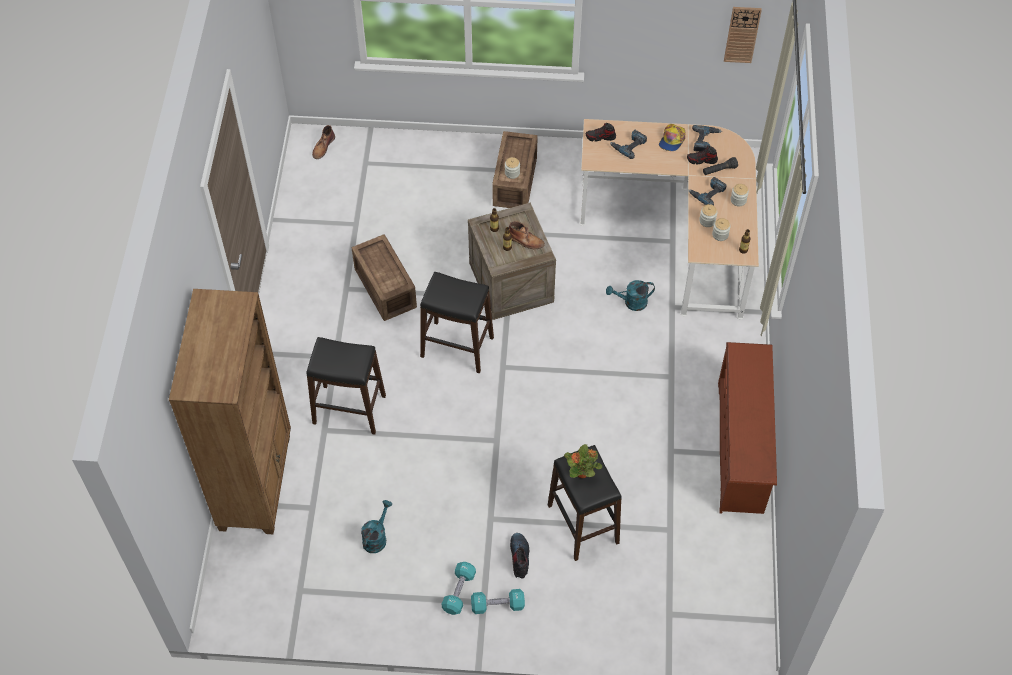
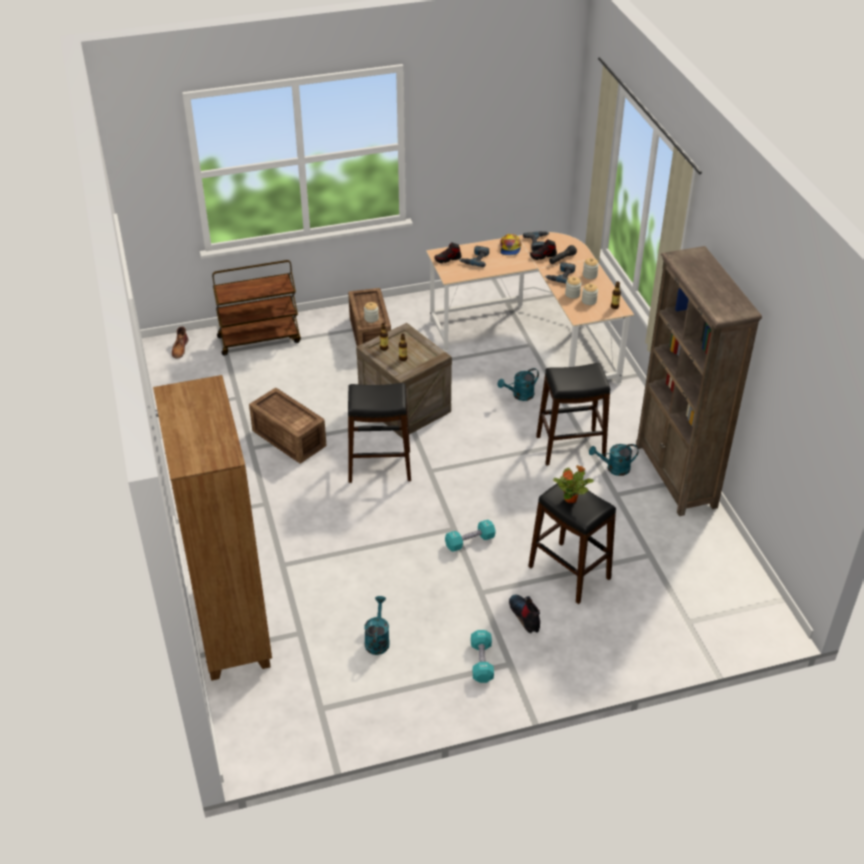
camera: 20 degrees left, 15 degrees down
black stool [306,337,386,435] -> black stool moved to [536,363,610,466]
turquoise dumbbell [471,589,525,614] -> turquoise dumbbell moved to [445,520,496,551]
brown boot [509,221,545,249] -> none
brown shoe rack [718,342,777,514] -> brown bookcase [636,246,762,516]
wall clock [724,7,762,63] -> none
none -> brown cart [212,260,301,356]
none -> turquoise watering can [589,444,638,476]

